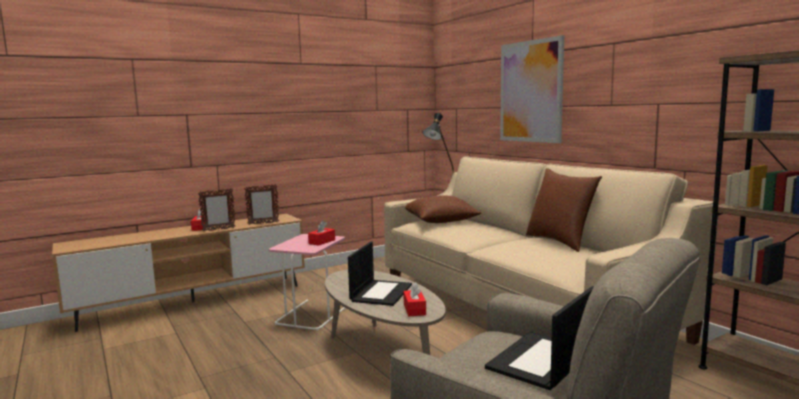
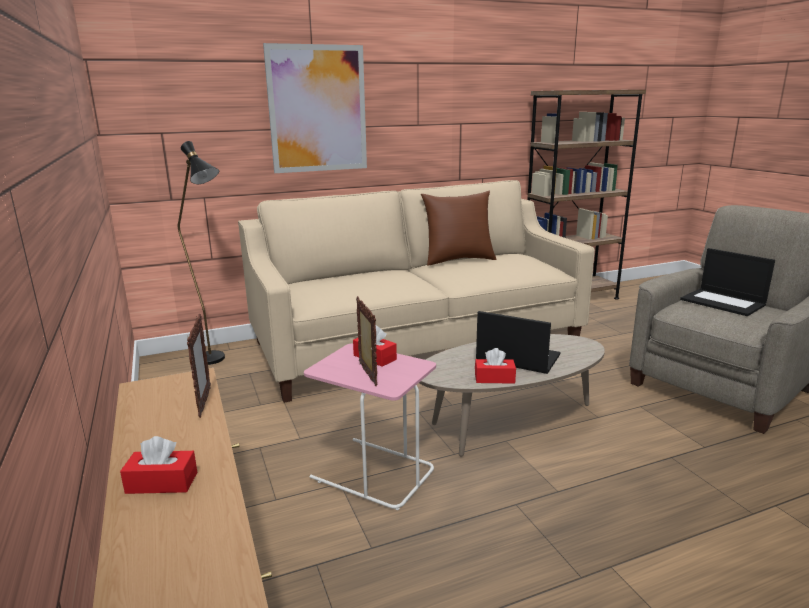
camera: 80 degrees left, 10 degrees up
picture frame [198,188,235,231] -> picture frame moved to [356,296,377,386]
red tissue box [403,282,426,316] -> red tissue box moved to [475,348,516,384]
brown pillow [405,195,481,223] -> none

